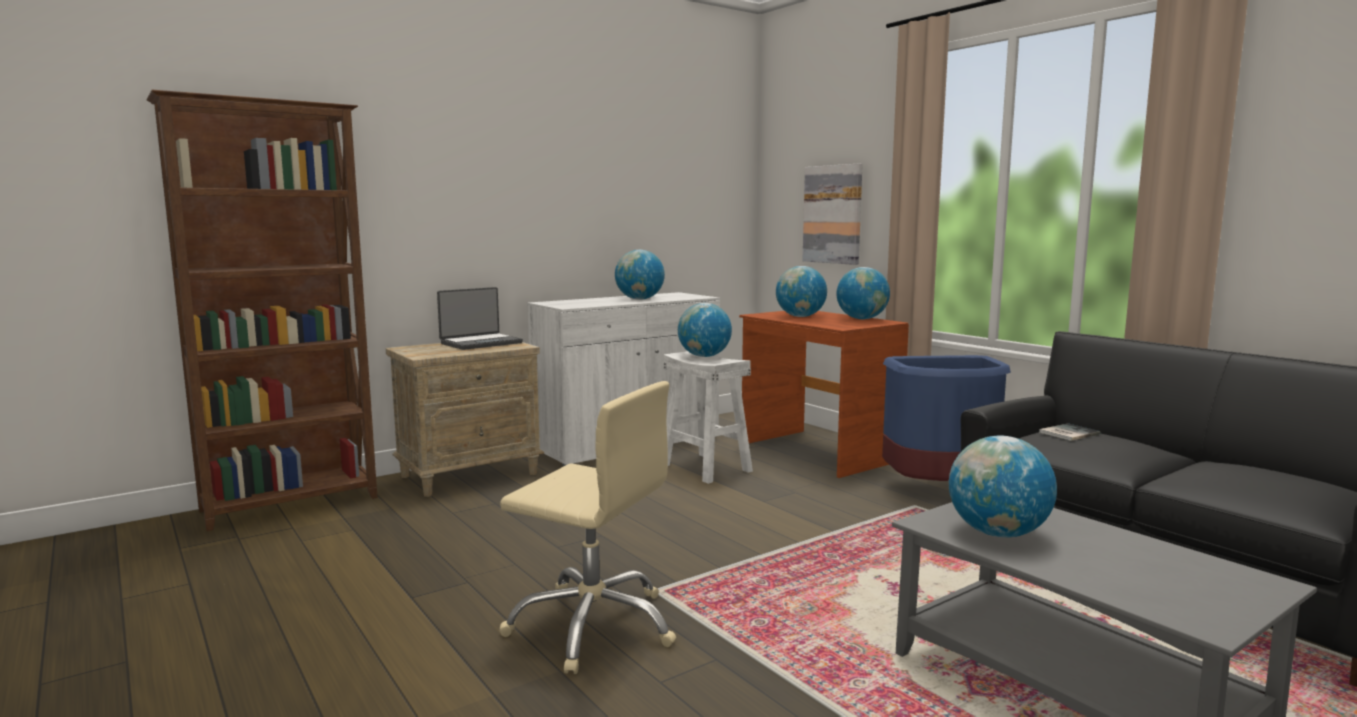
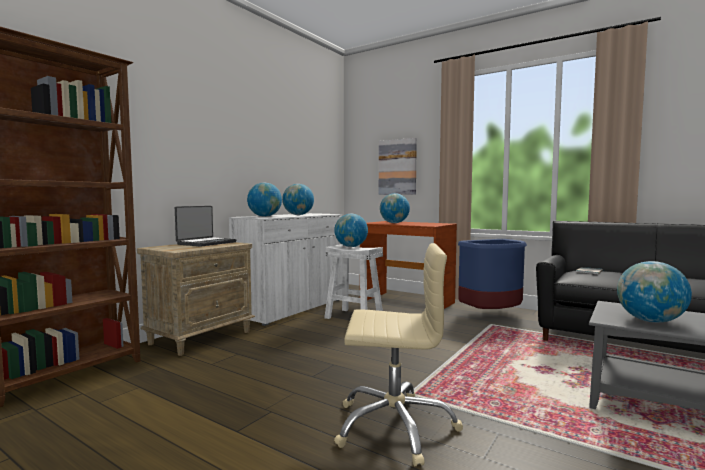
camera: 20 degrees left, 5 degrees down
globe [837,267,890,319] -> globe moved to [247,183,282,217]

